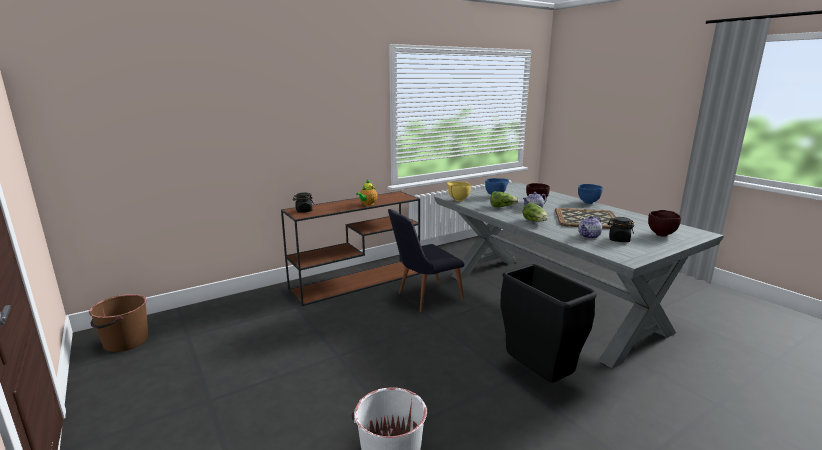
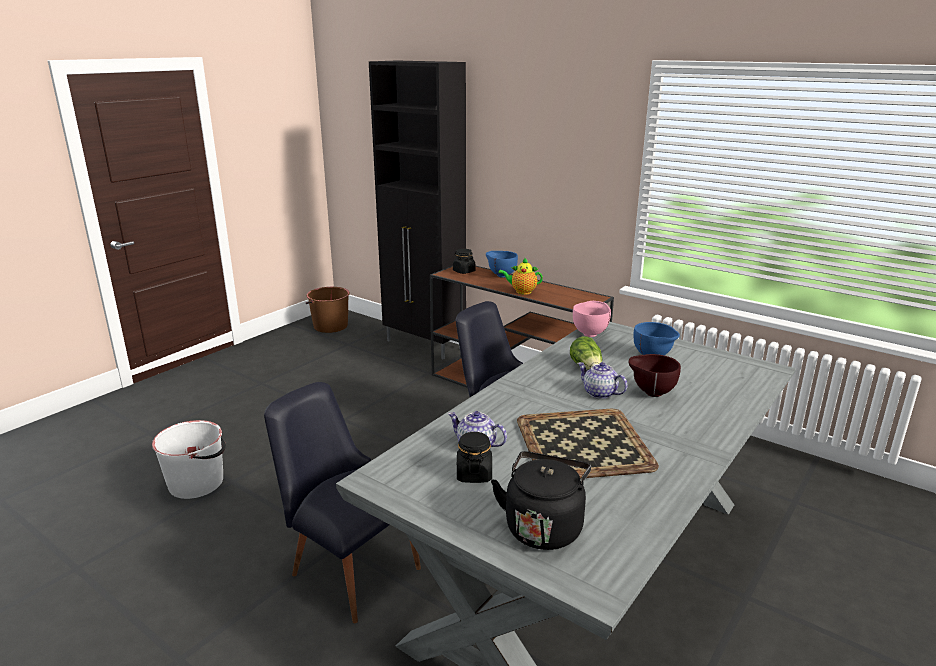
camera: 70 degrees right, 5 degrees up
yellow bowl [447,181,471,201] -> pink bowl [573,301,611,337]
black trash can [501,264,597,383] -> black chair [264,382,421,623]
lettuce [523,203,548,221] -> none
blue bowl [578,184,603,204] -> blue bowl moved to [486,251,518,278]
brown bowl [648,210,681,237] -> black kettle [491,451,591,550]
none -> black cabinet [369,61,466,360]

